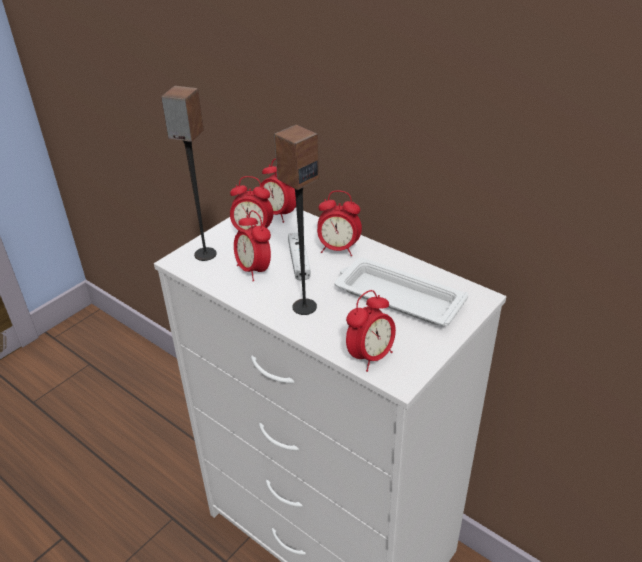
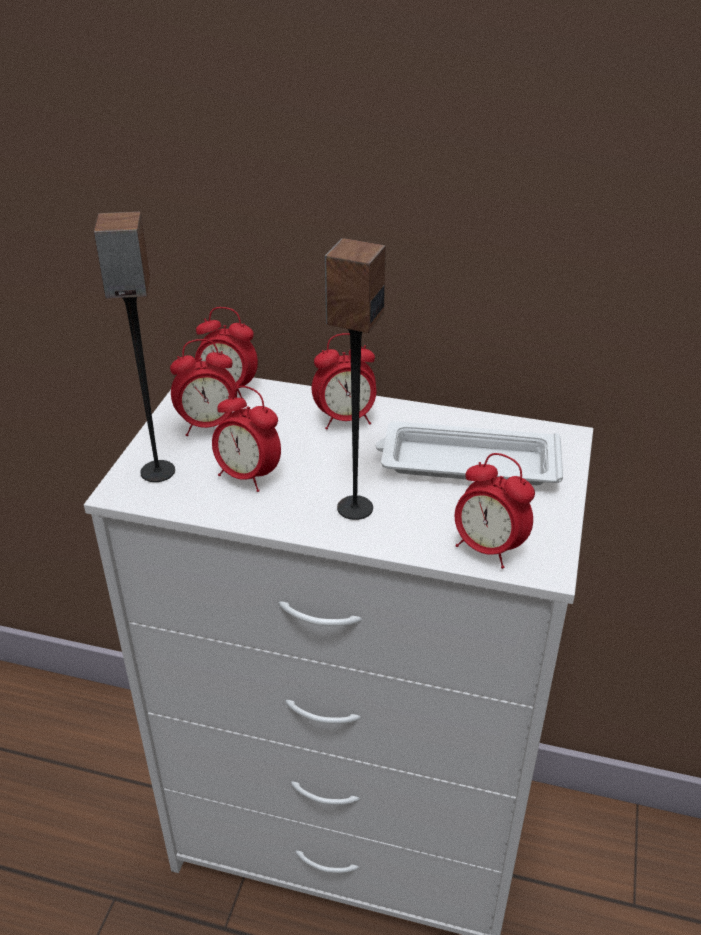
camera: 25 degrees left, 0 degrees up
white game controller [288,233,311,281] -> none
alarm clock [346,290,396,372] -> alarm clock turned 105 degrees clockwise [455,453,535,569]

